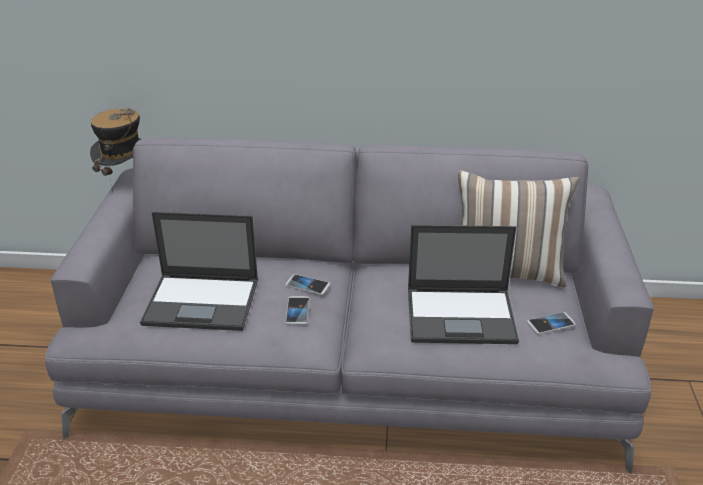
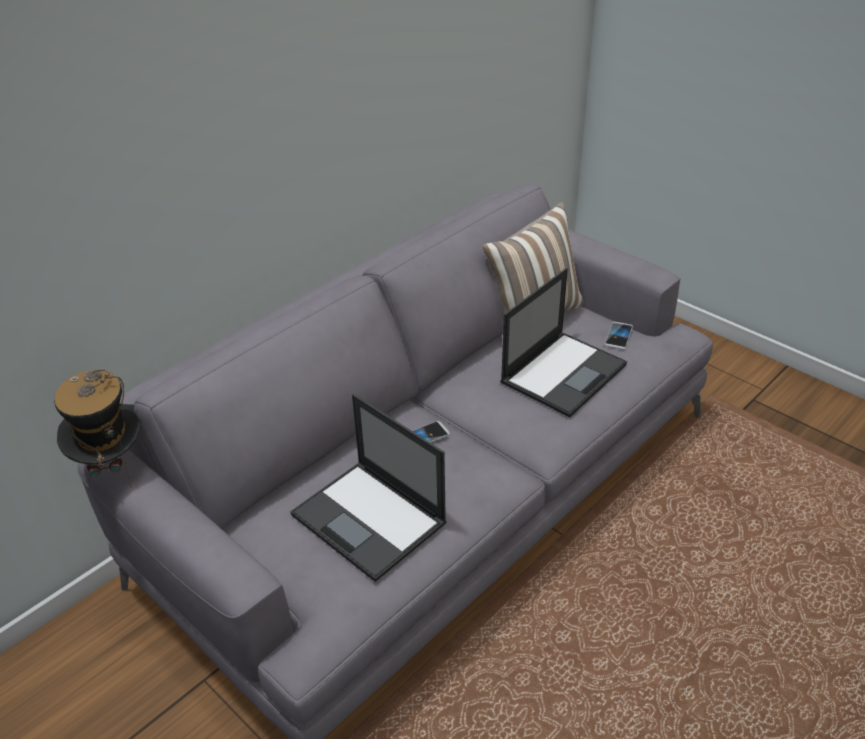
camera: 50 degrees left, 5 degrees up
laptop [140,212,258,331] -> laptop turned 90 degrees clockwise [290,394,447,582]
phone [285,296,309,325] -> none

